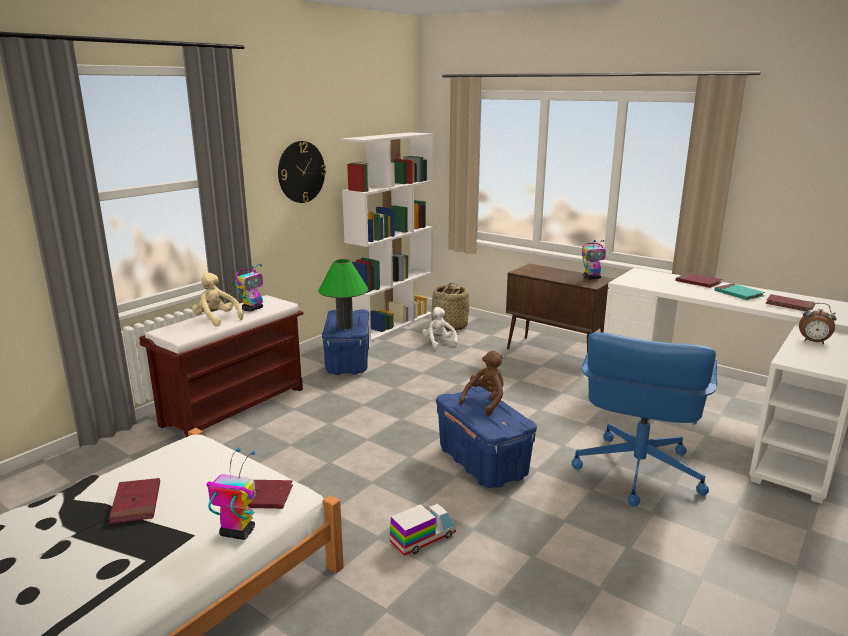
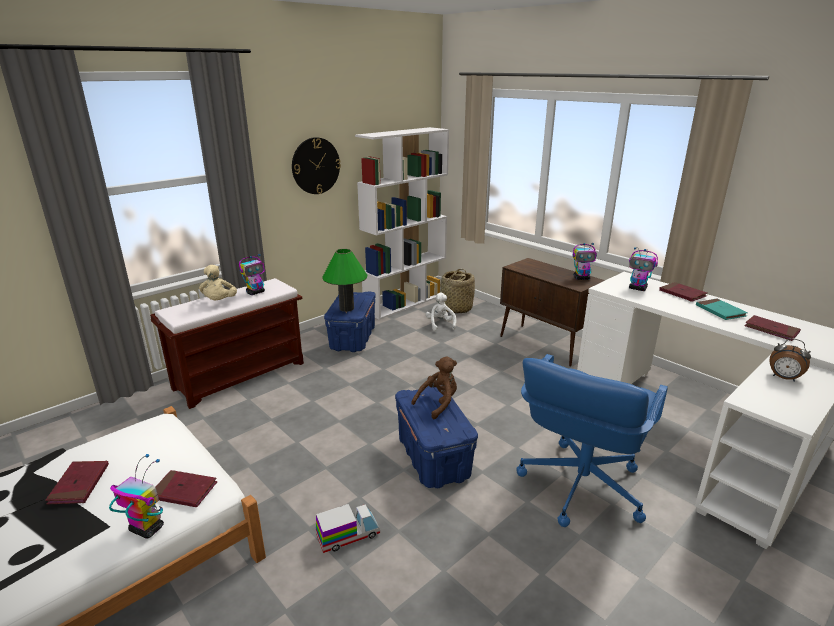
camera: 10 degrees right, 5 degrees up
beige plush toy [192,272,244,327] -> beige plush toy turned 150 degrees counterclockwise [199,265,237,300]
none -> toy robot [629,247,658,291]

